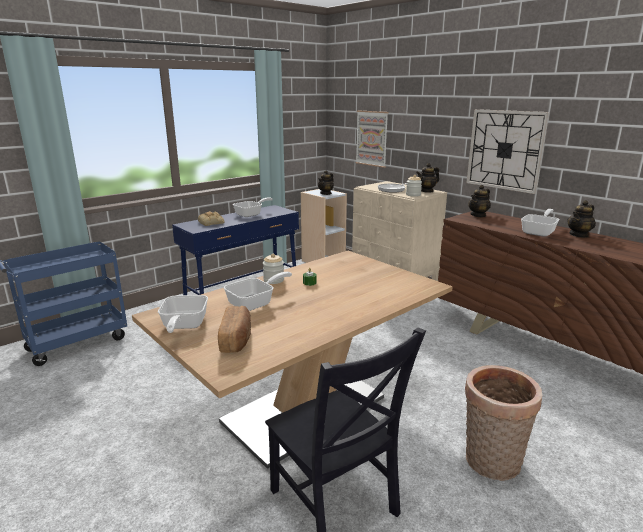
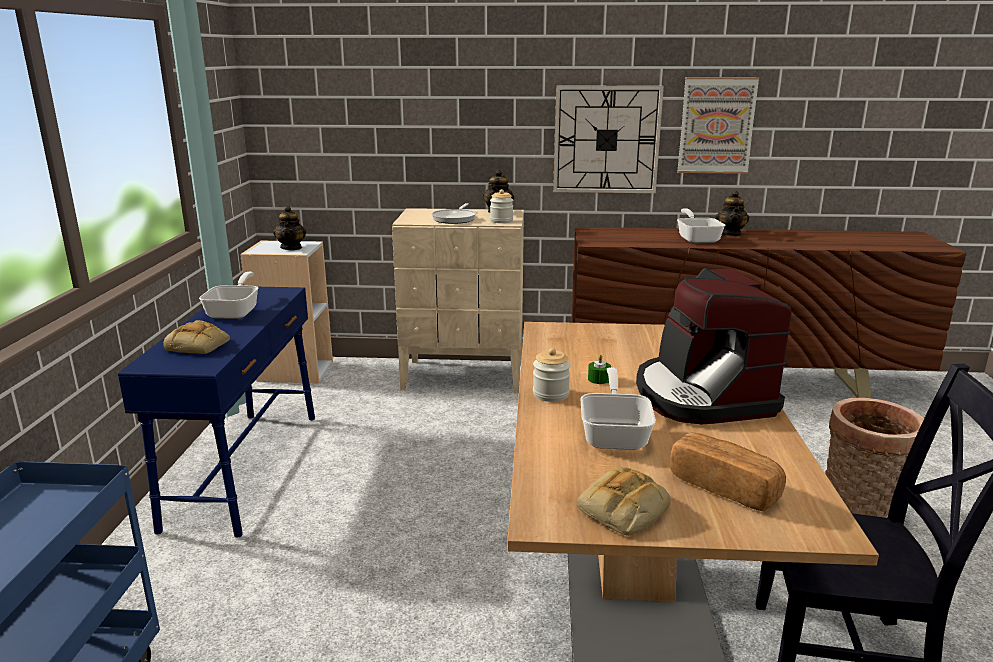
camera: 45 degrees left, 0 degrees up
frying pan [158,295,208,333] -> bread [577,467,671,536]
picture [355,110,389,168] -> picture moved to [677,77,759,174]
teapot [468,185,491,217] -> none
none -> coffee machine [636,268,792,424]

